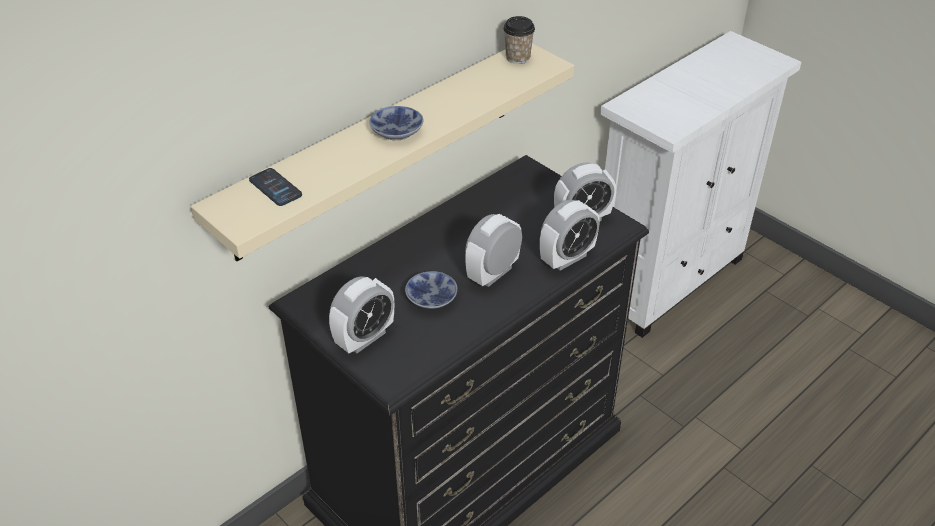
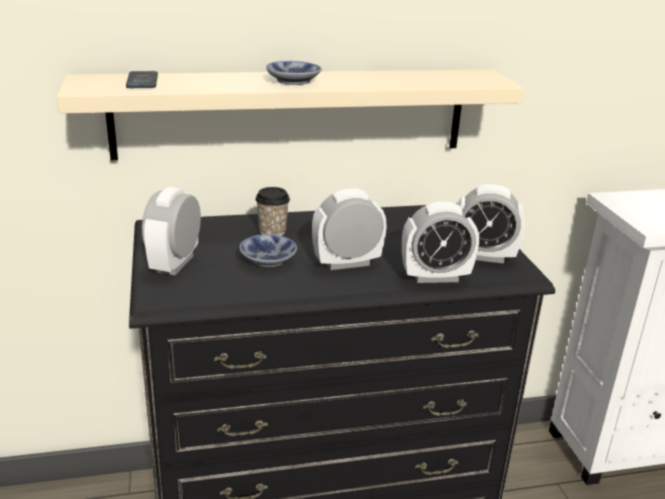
camera: 30 degrees right, 15 degrees down
alarm clock [329,276,394,353] -> alarm clock turned 120 degrees clockwise [142,187,201,275]
cup [503,16,535,64] -> cup moved to [255,187,290,236]

